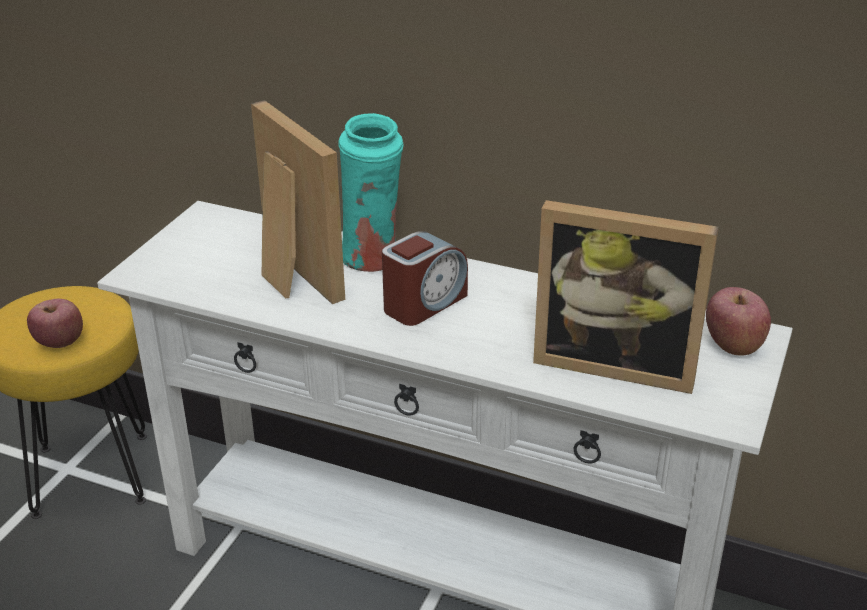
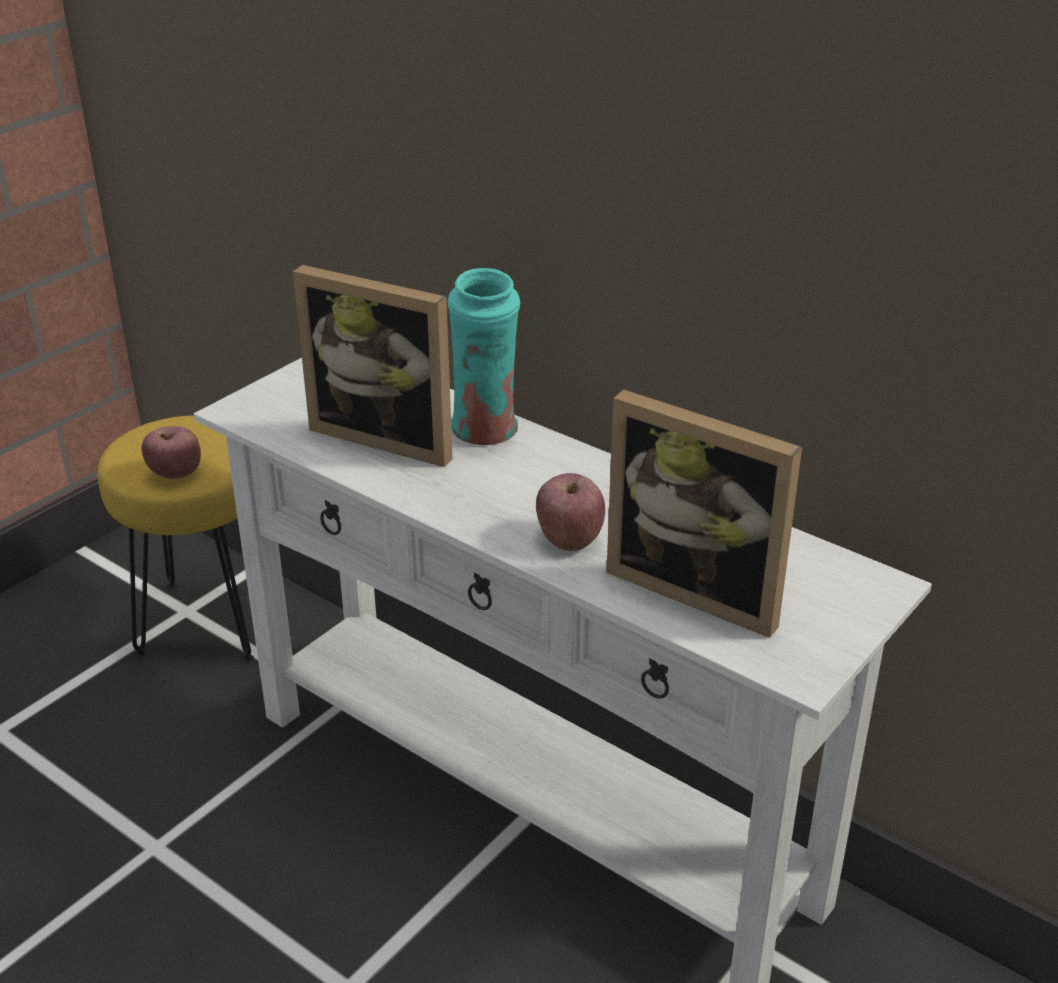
camera: 15 degrees right, 0 degrees up
picture frame [251,100,345,304] -> picture frame turned 135 degrees clockwise [293,265,452,467]
alarm clock [382,231,468,326] -> none
apple [706,287,771,356] -> apple moved to [536,473,605,551]

